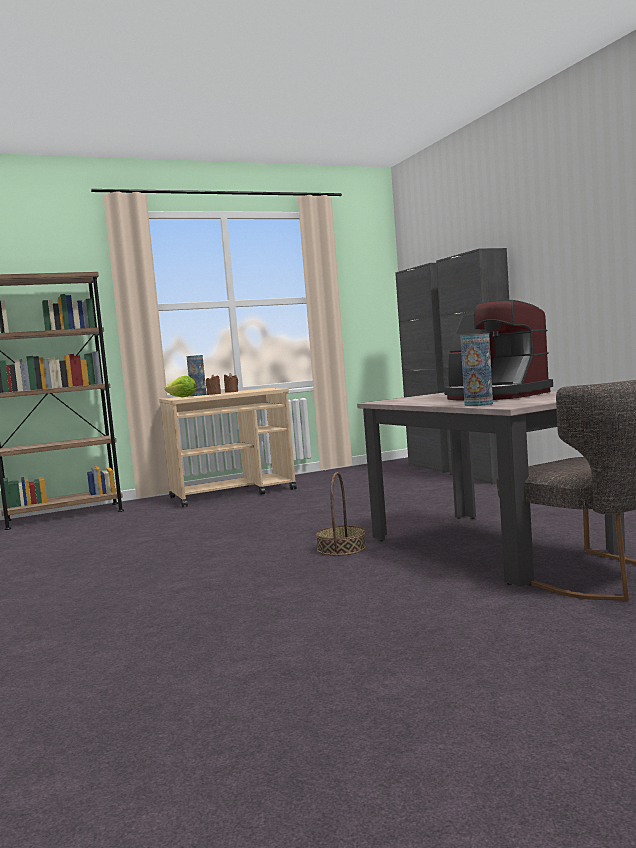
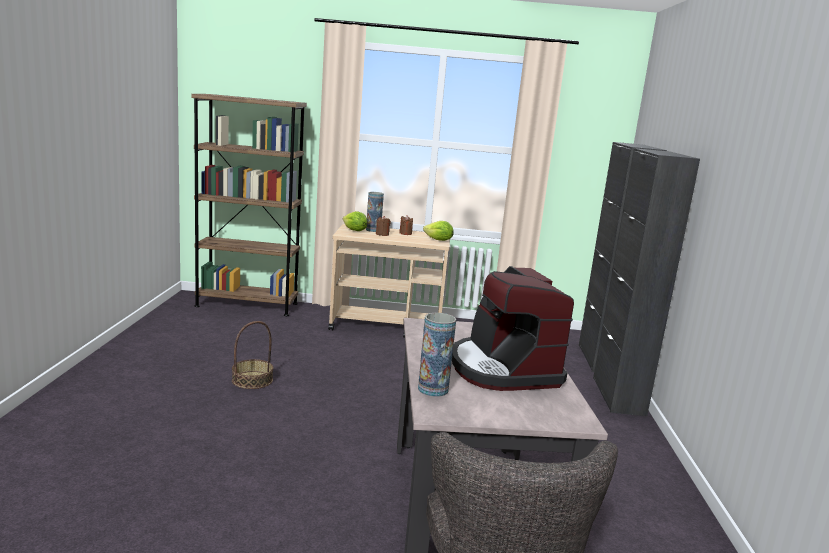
camera: 25 degrees right, 10 degrees up
basket [316,472,367,556] -> basket moved to [232,321,273,389]
none -> lettuce [423,221,454,241]

